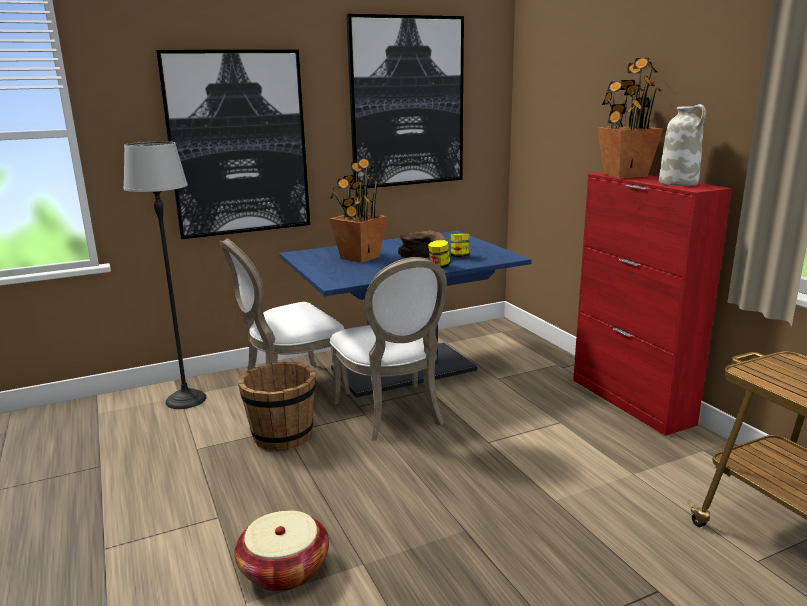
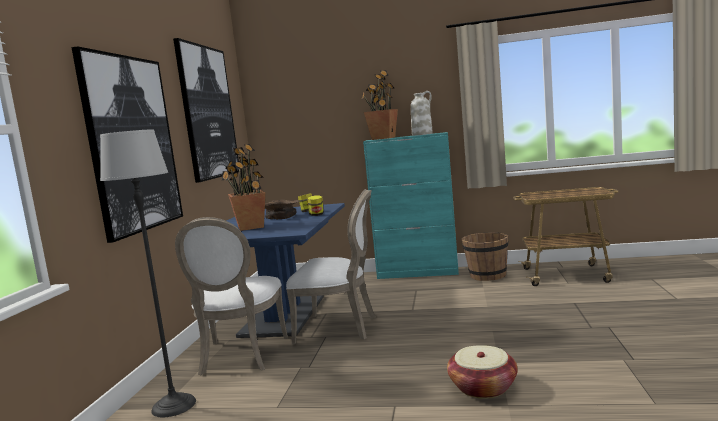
camera: 55 degrees left, 10 degrees down
brown bucket [238,362,316,451] -> brown bucket moved to [462,232,508,281]
red cabinet [573,172,732,436] -> turquoise cabinet [363,132,459,279]

